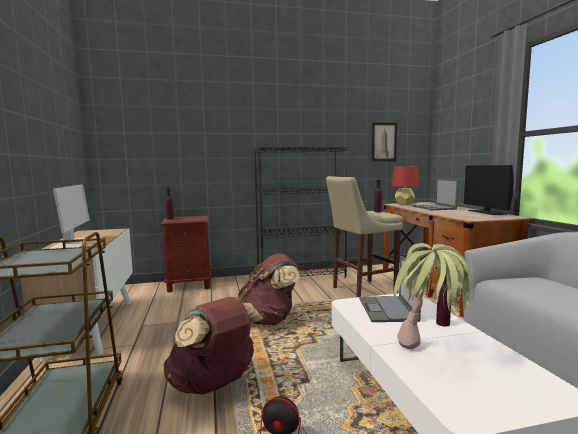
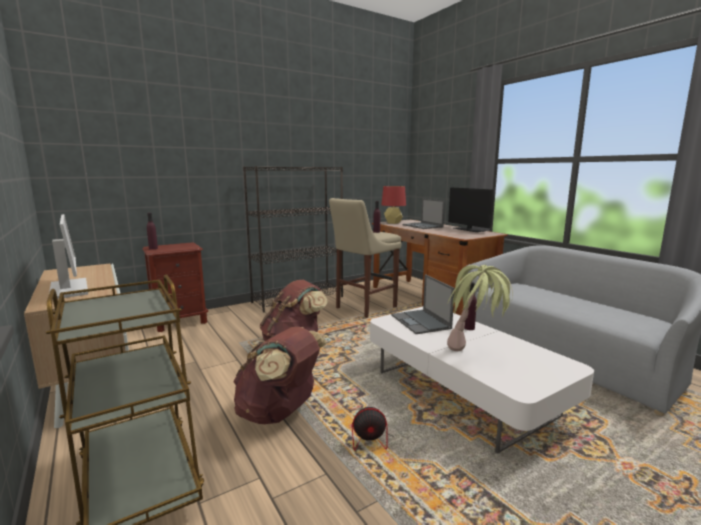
camera: 20 degrees left, 5 degrees up
picture [372,122,397,161] -> none

